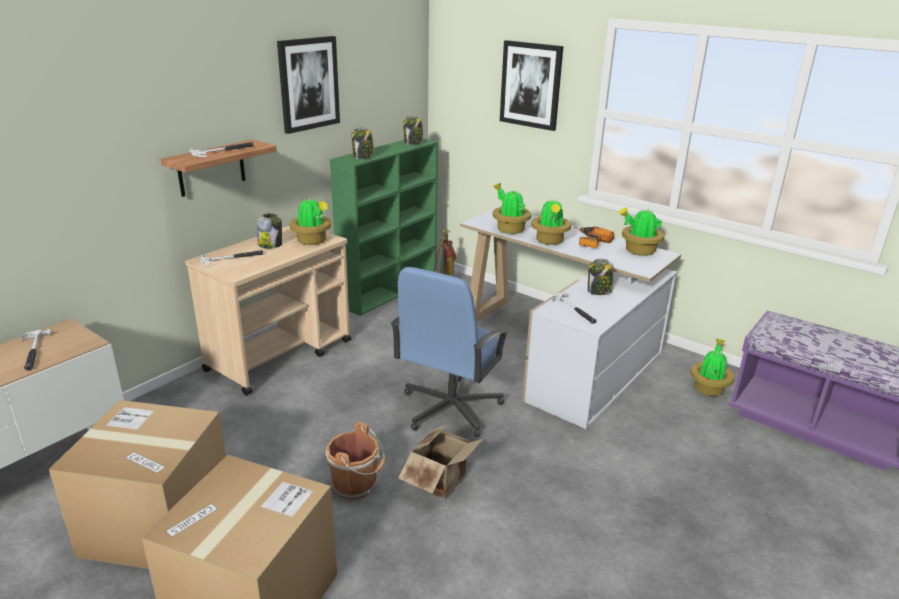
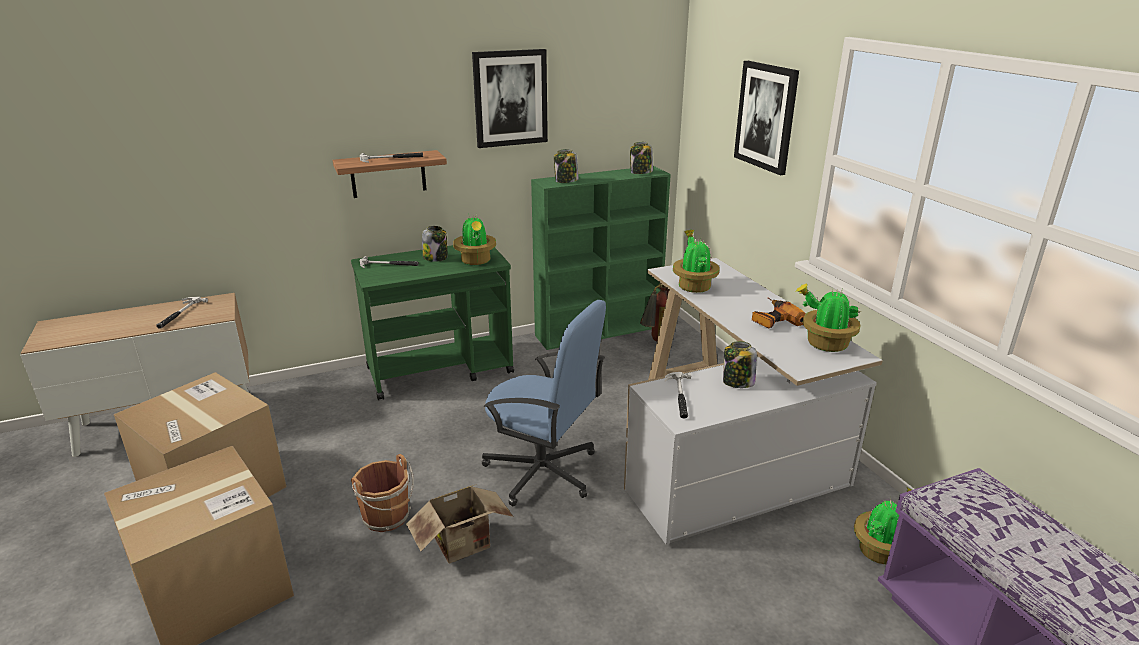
camera: 30 degrees right, 0 degrees up
beige cart [185,226,351,396] -> green cart [351,245,514,400]
blue office chair [391,267,509,437] -> blue office chair turned 120 degrees counterclockwise [481,300,606,506]
potted plant [531,199,571,245] -> none

